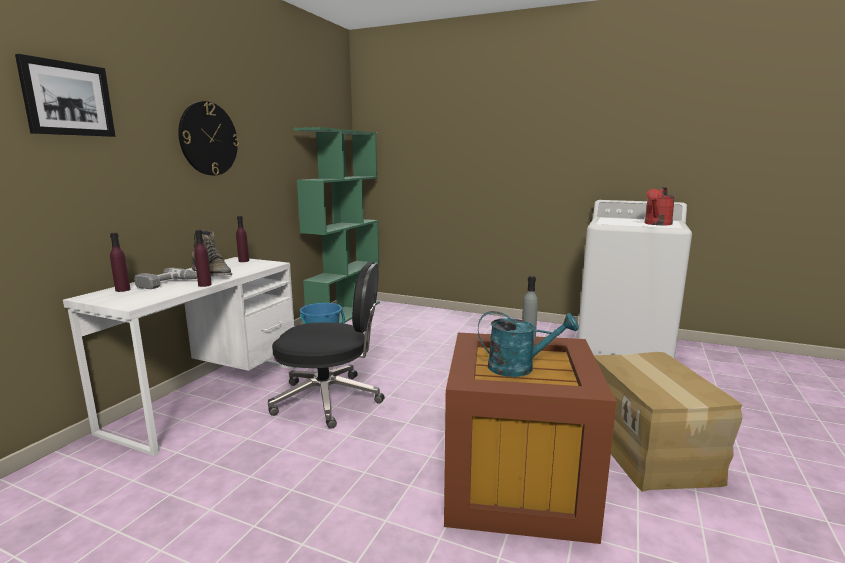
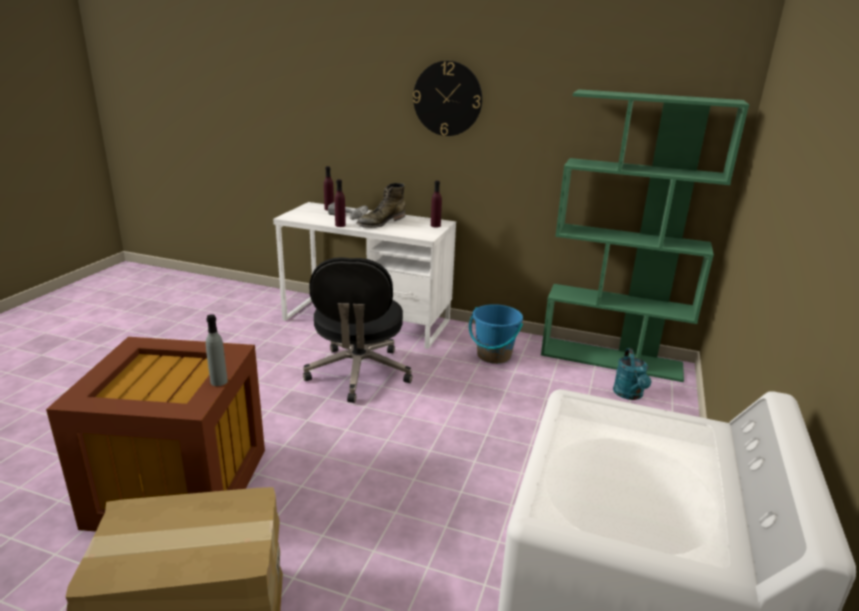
camera: 85 degrees right, 10 degrees up
picture [15,54,116,137] -> none
turquoise watering can [478,311,579,377] -> turquoise watering can moved to [613,348,651,400]
red watering can [644,187,675,225] -> none

